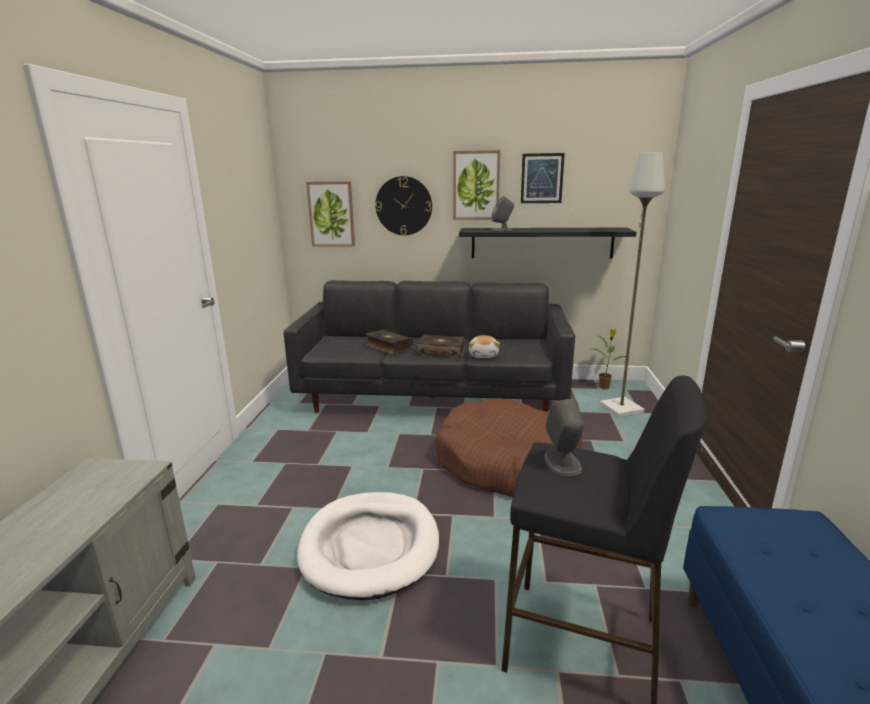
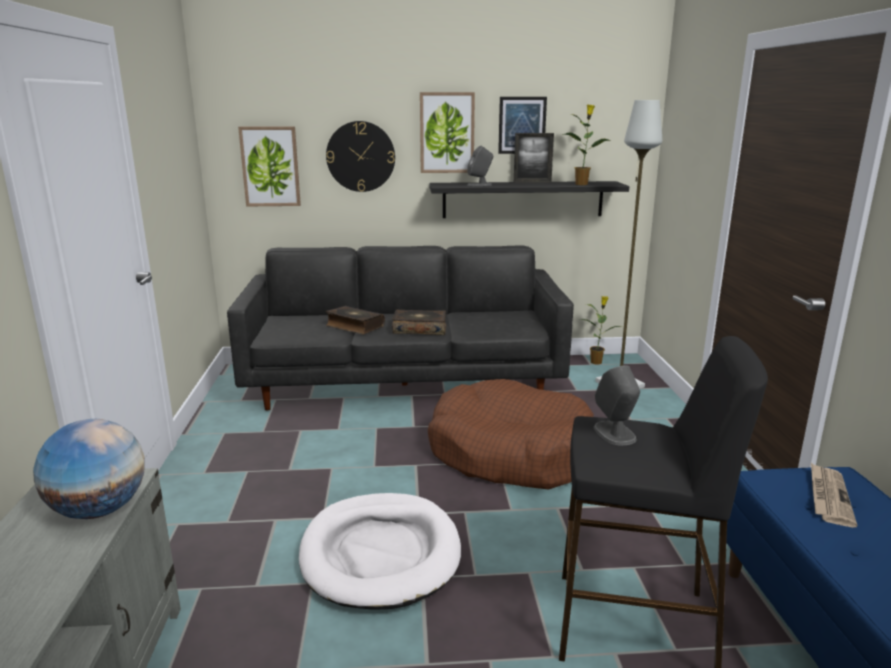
camera: 10 degrees left, 0 degrees up
plush toy [469,335,500,358] -> none
none -> globe [33,419,145,519]
none -> picture frame [514,133,554,183]
none -> potted plant [563,105,611,185]
none -> newspaper [811,463,857,527]

